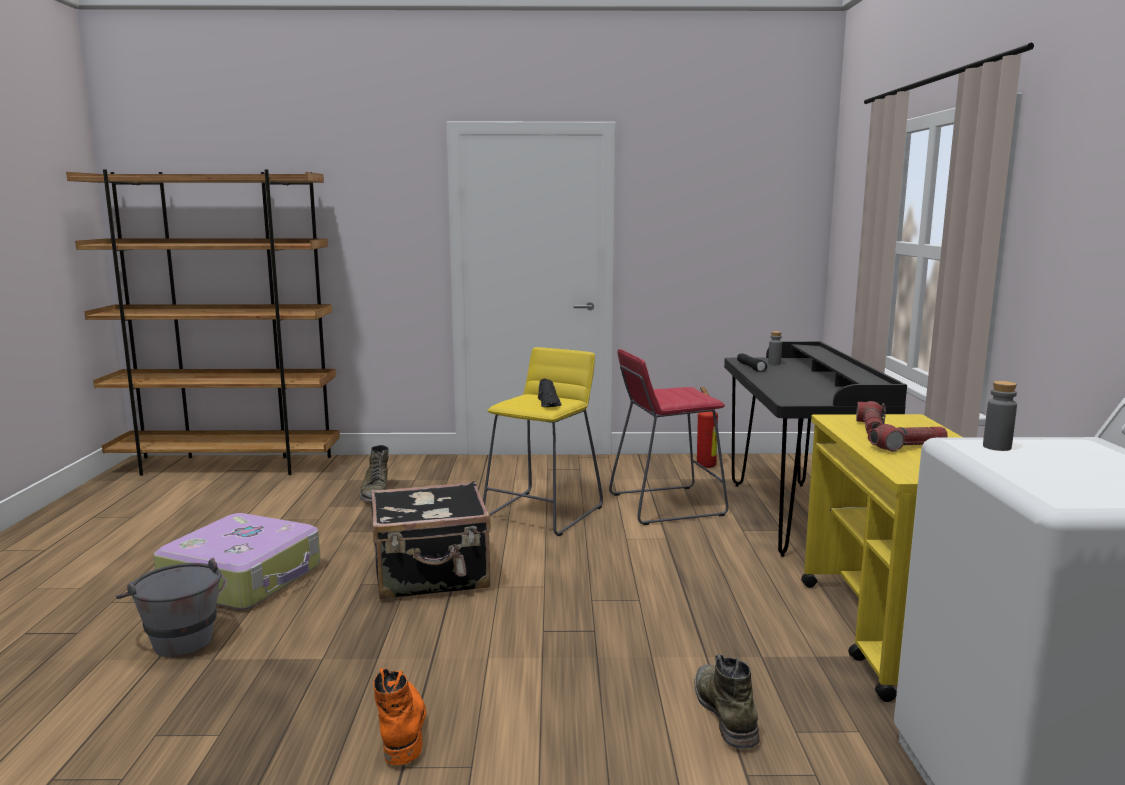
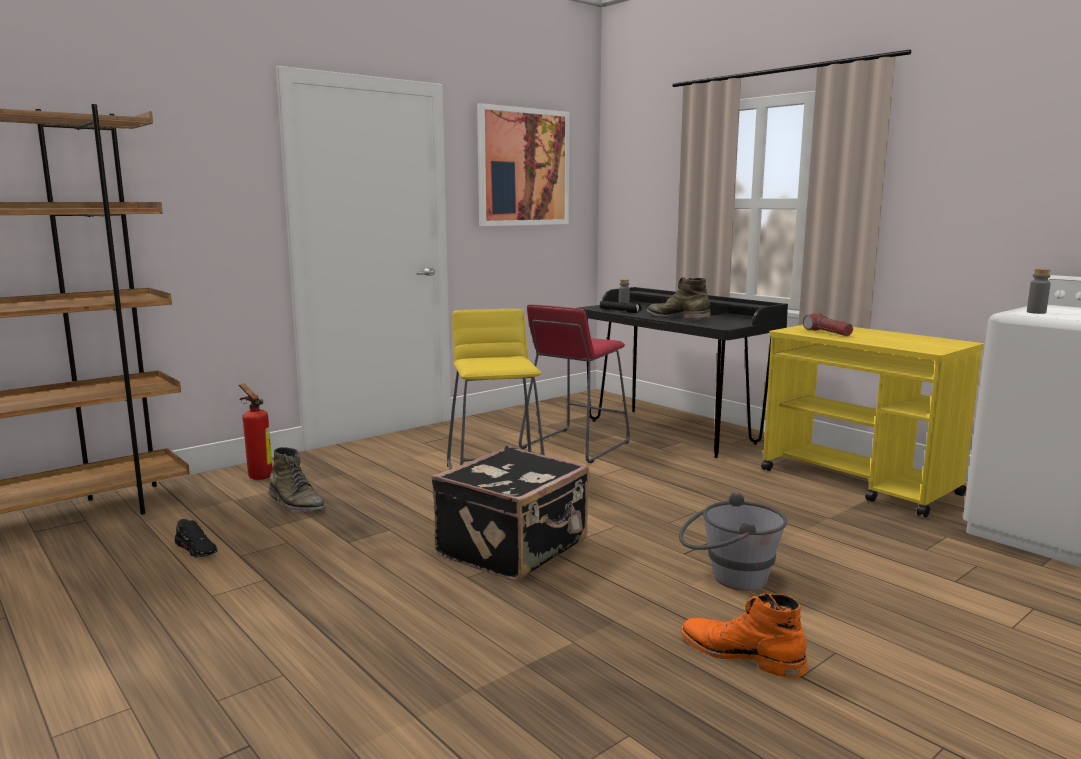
camera: 40 degrees left, 0 degrees up
grey bucket [116,558,221,657] -> grey bucket moved to [679,492,787,591]
suitcase [153,513,321,610] -> none
black shoe [538,378,562,407] -> black shoe moved to [175,519,218,558]
green boot [694,654,760,749] -> green boot moved to [647,277,711,320]
fire extinguisher [697,387,718,468] -> fire extinguisher moved to [239,383,273,480]
flashlight [868,423,948,451] -> none
none -> picture [477,103,570,226]

